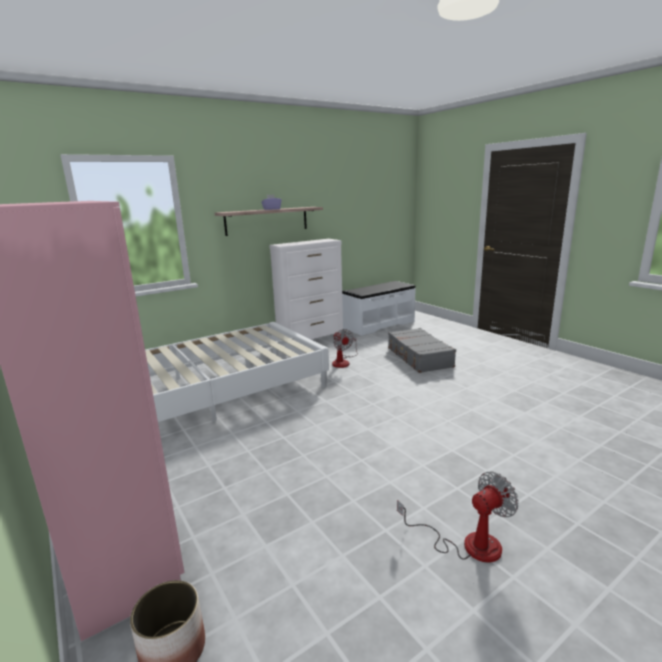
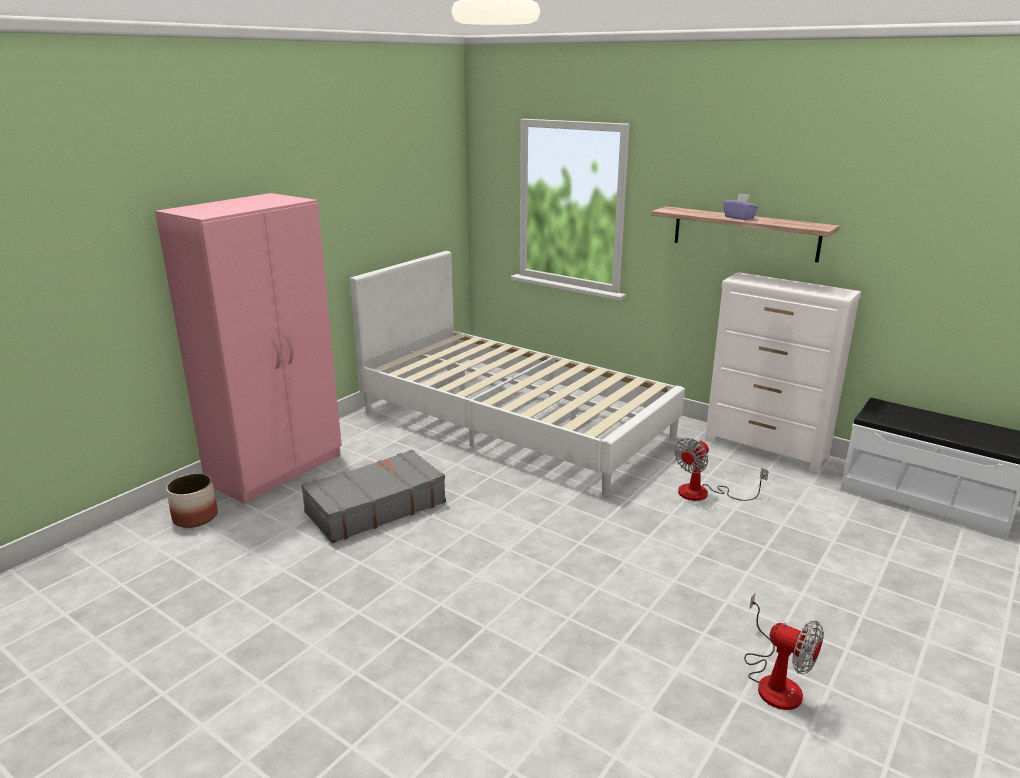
camera: 70 degrees right, 5 degrees up
grey suitcase [388,328,456,373] -> grey suitcase moved to [301,450,446,543]
fan [397,471,519,563] -> fan moved to [744,592,824,710]

